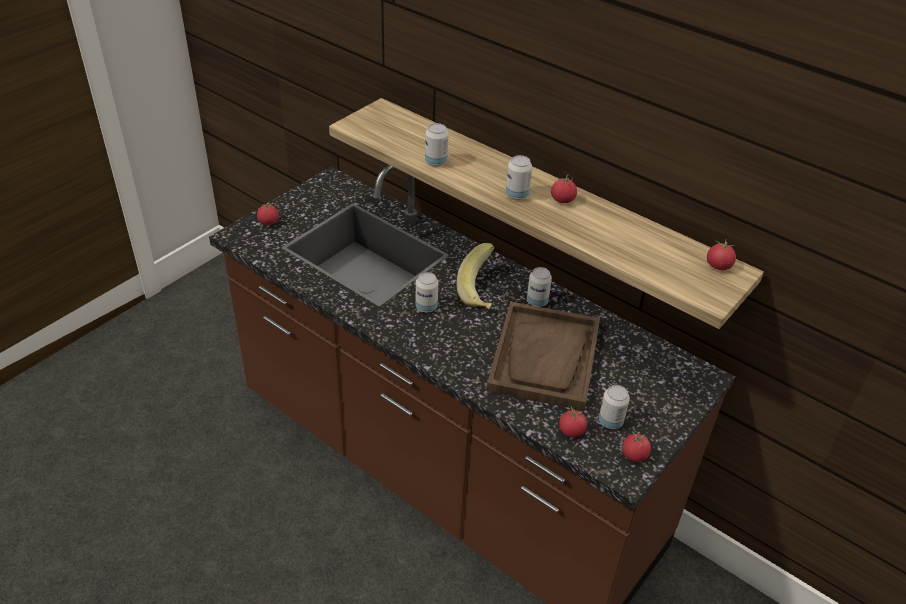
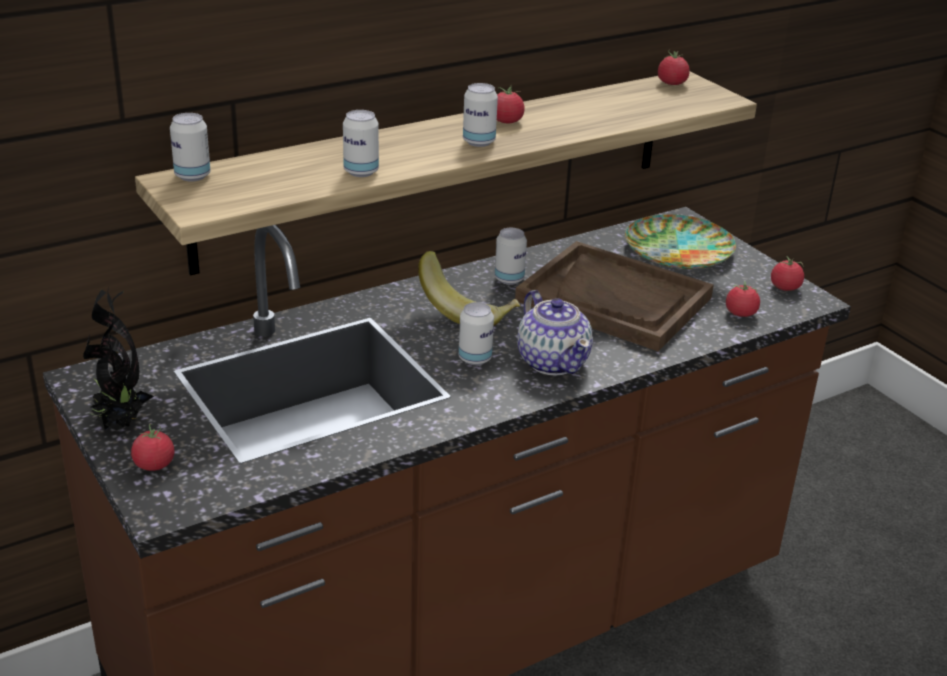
camera: 70 degrees left, 10 degrees down
can [599,385,630,429] -> can moved to [170,113,210,181]
none -> potted plant [83,287,154,431]
none -> teapot [517,290,592,375]
none -> plate [625,214,736,269]

